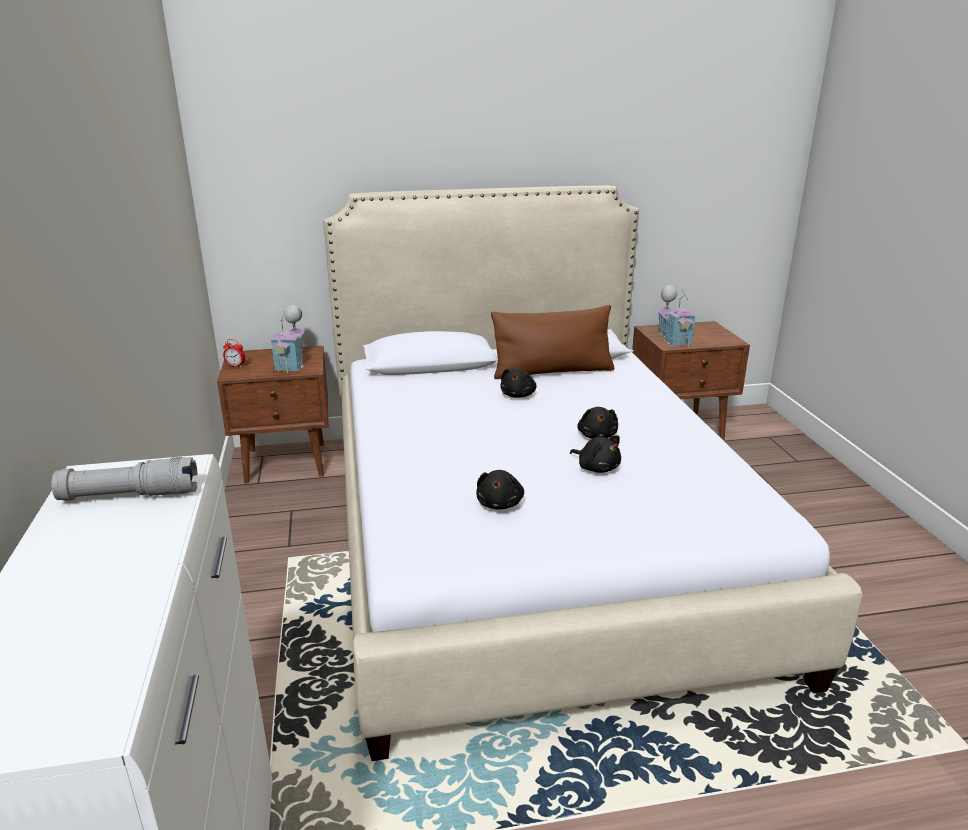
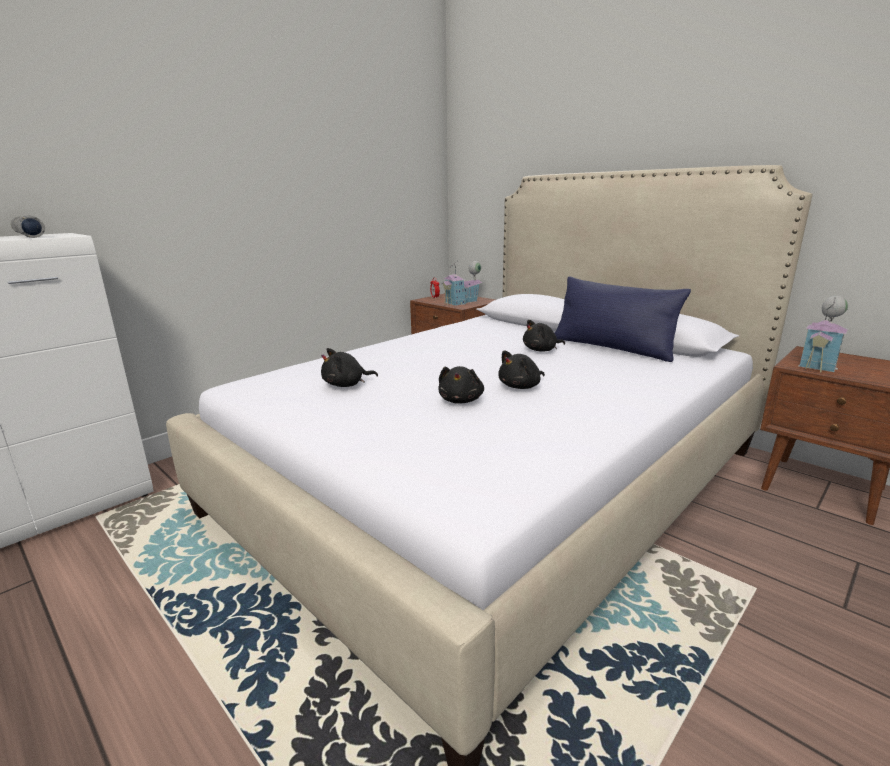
camera: 55 degrees right, 5 degrees down
brown pillow [491,305,614,379] -> blue pillow [555,276,691,362]

